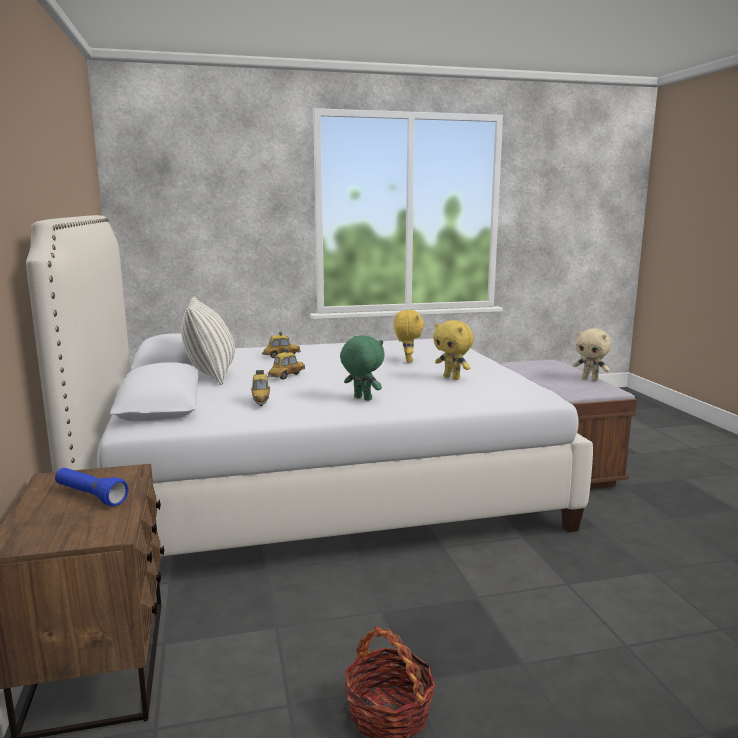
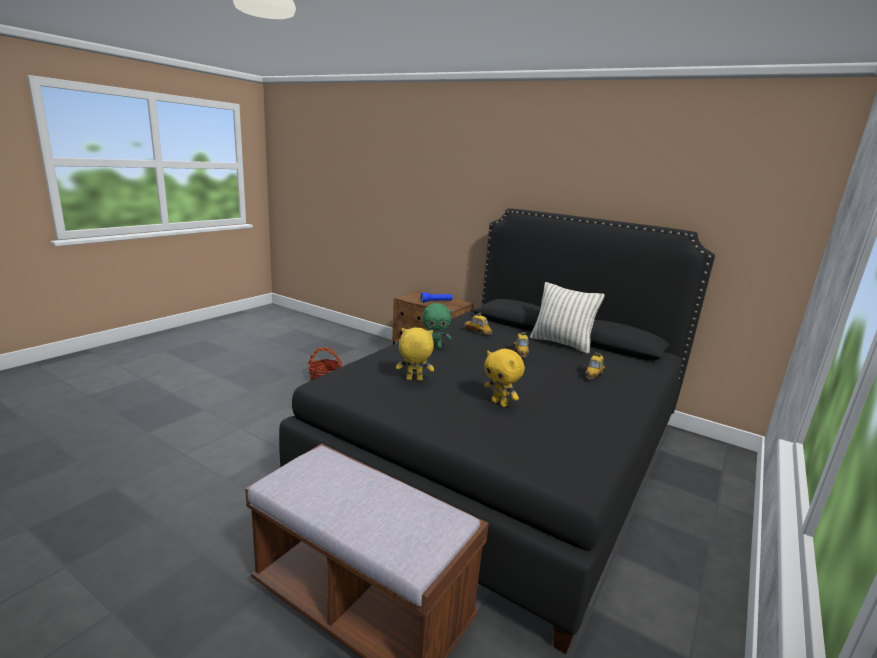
camera: 135 degrees right, 5 degrees up
white bed [26,215,593,556] -> black bed [279,209,715,654]
beige plush toy [573,328,611,381] -> none

